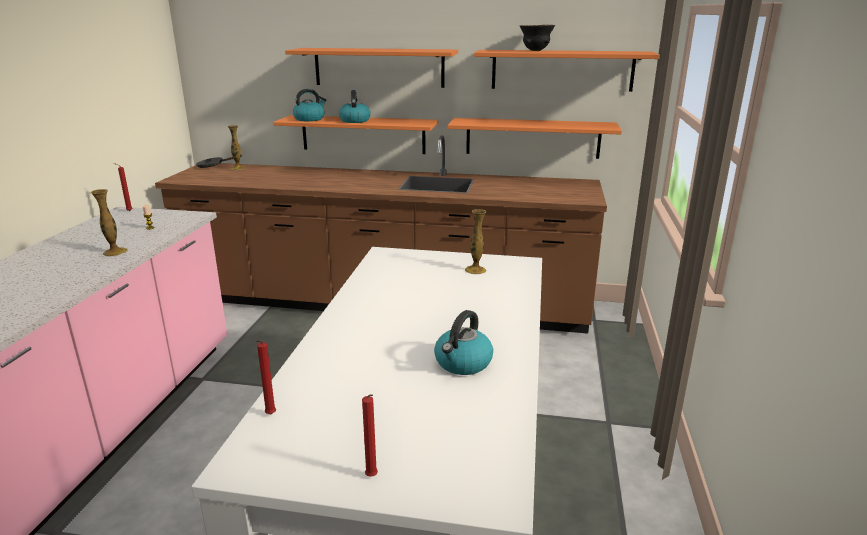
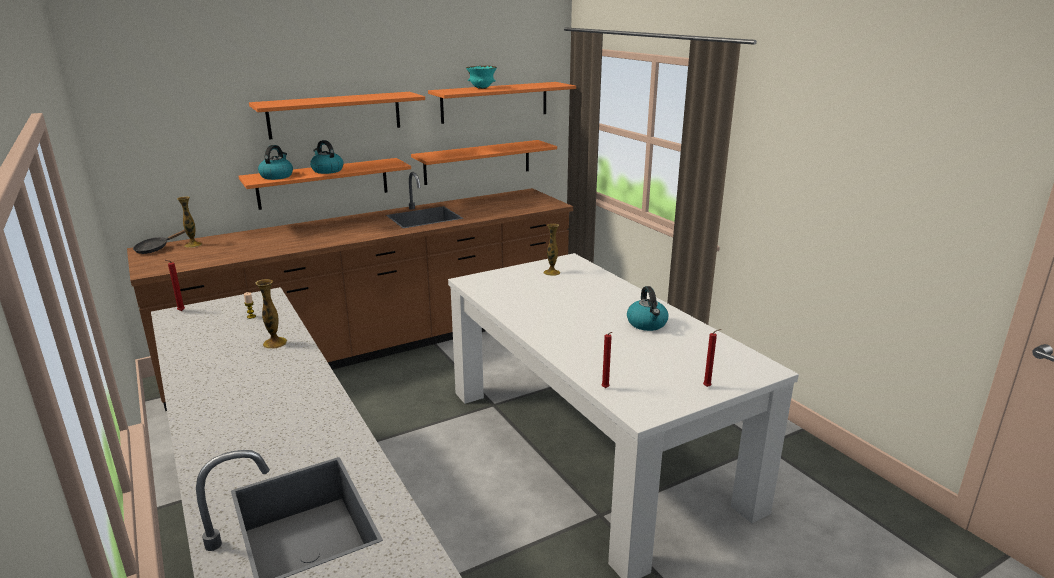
camera: 40 degrees left, 0 degrees up
black bowl [520,25,555,51] -> turquoise bowl [466,66,497,89]

